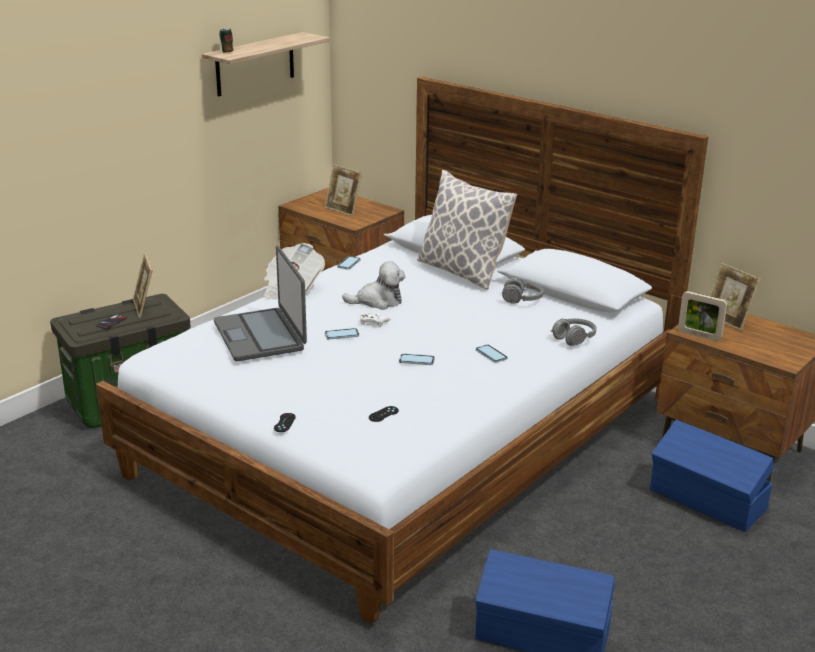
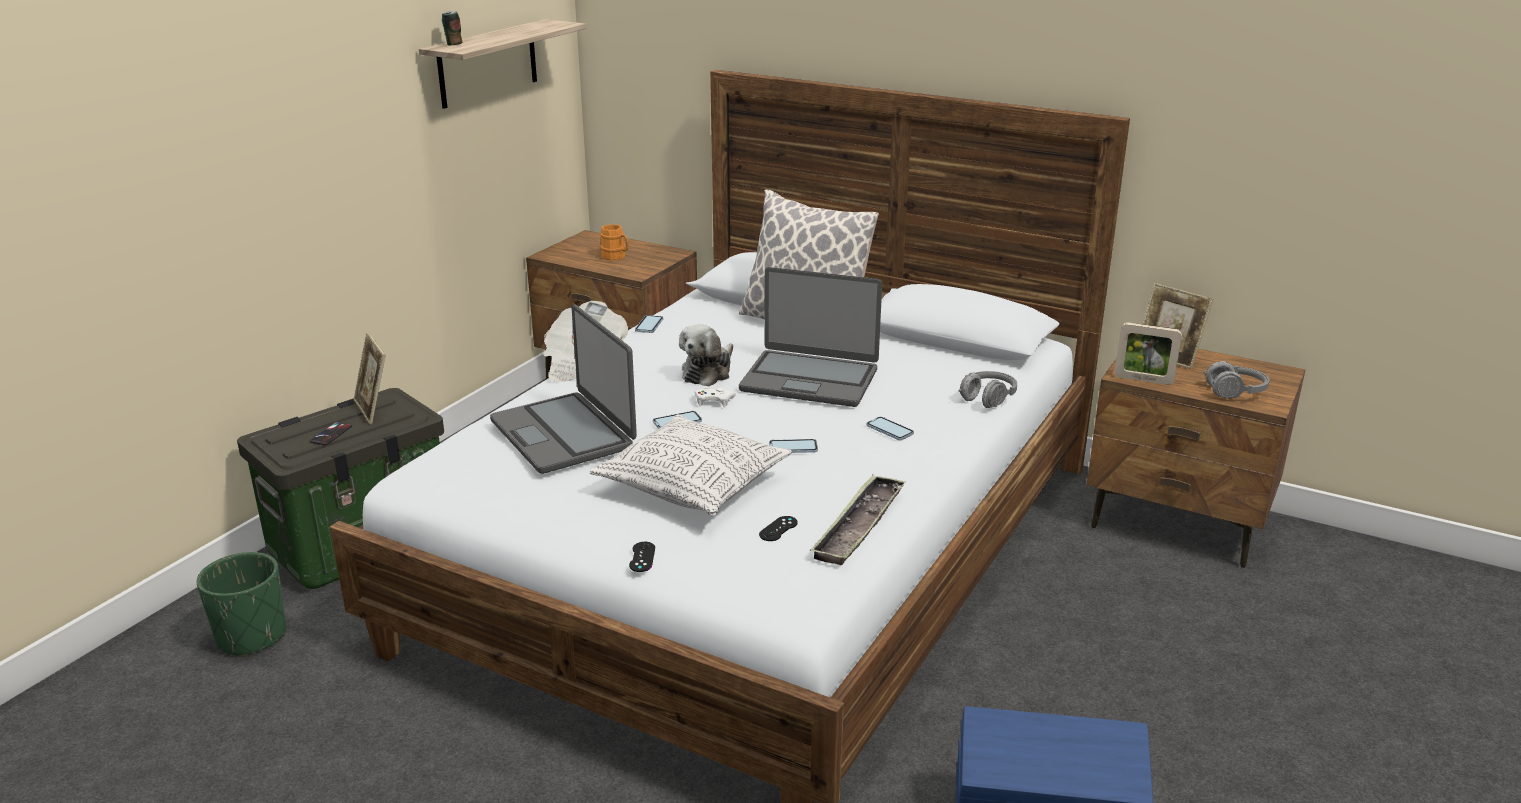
camera: 10 degrees left, 0 degrees up
picture frame [325,164,362,216] -> orange mug [600,224,629,260]
plush toy [342,261,406,310] -> plush toy turned 135 degrees clockwise [679,324,733,386]
grey headphones [502,278,544,304] -> grey headphones moved to [1203,361,1270,399]
blue storage box [650,420,774,532] -> none
none -> green planter [196,552,286,657]
none -> pillow [590,414,792,516]
none -> laptop [739,267,882,407]
none -> tray [810,474,906,565]

